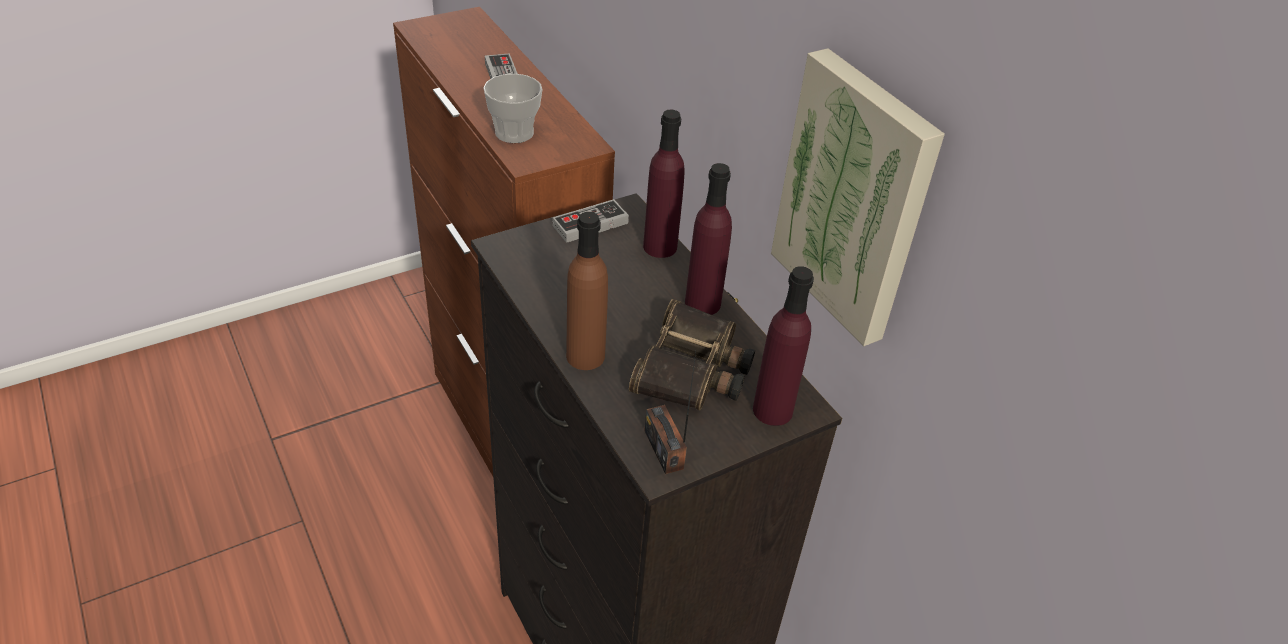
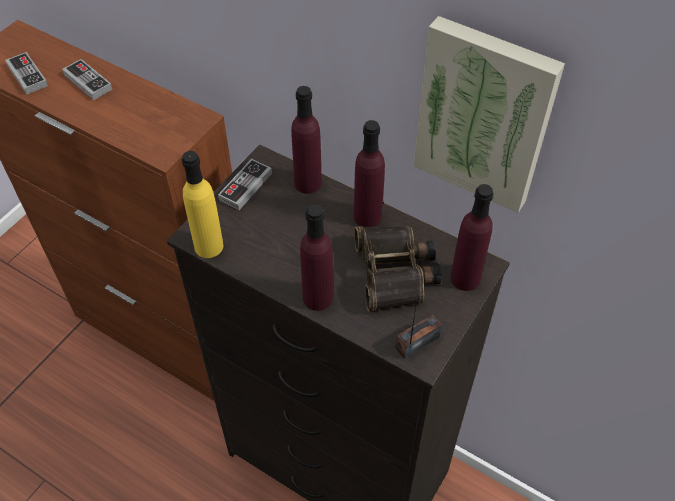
camera: 25 degrees left, 10 degrees up
cup [483,74,542,143] -> none
brown bottle [566,212,608,370] -> purple bottle [300,204,333,311]
radio [644,352,696,474] -> radio turned 105 degrees clockwise [395,292,442,359]
none -> game controller [5,52,48,94]
none -> yellow bottle [182,151,223,258]

